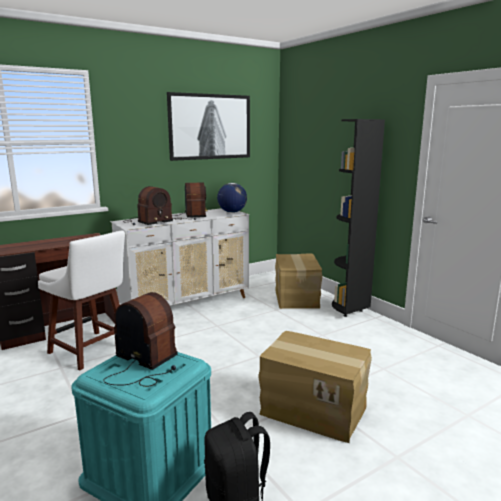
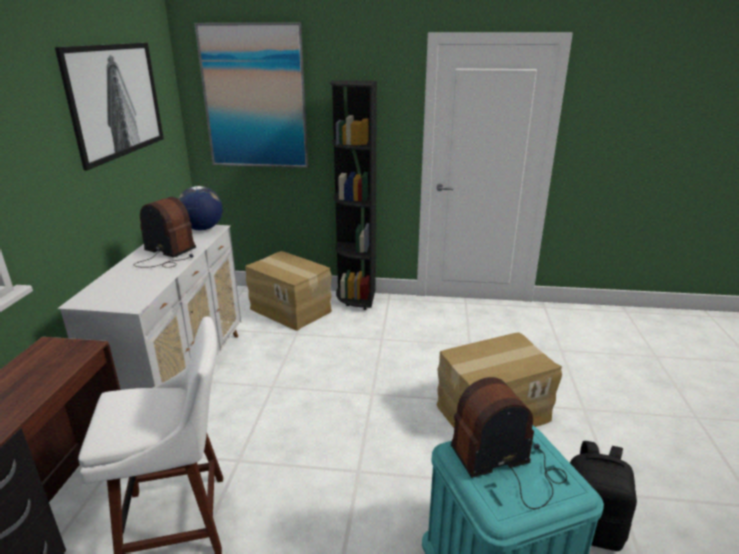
camera: 50 degrees left, 10 degrees up
radio [123,186,173,225] -> none
none -> picture [194,23,308,168]

